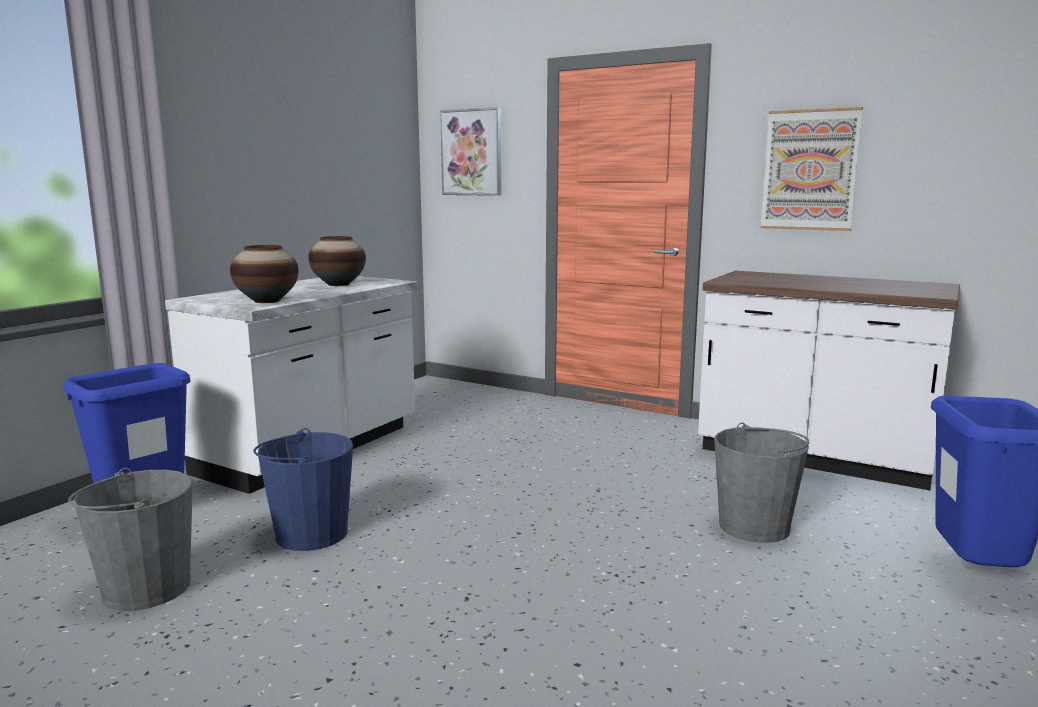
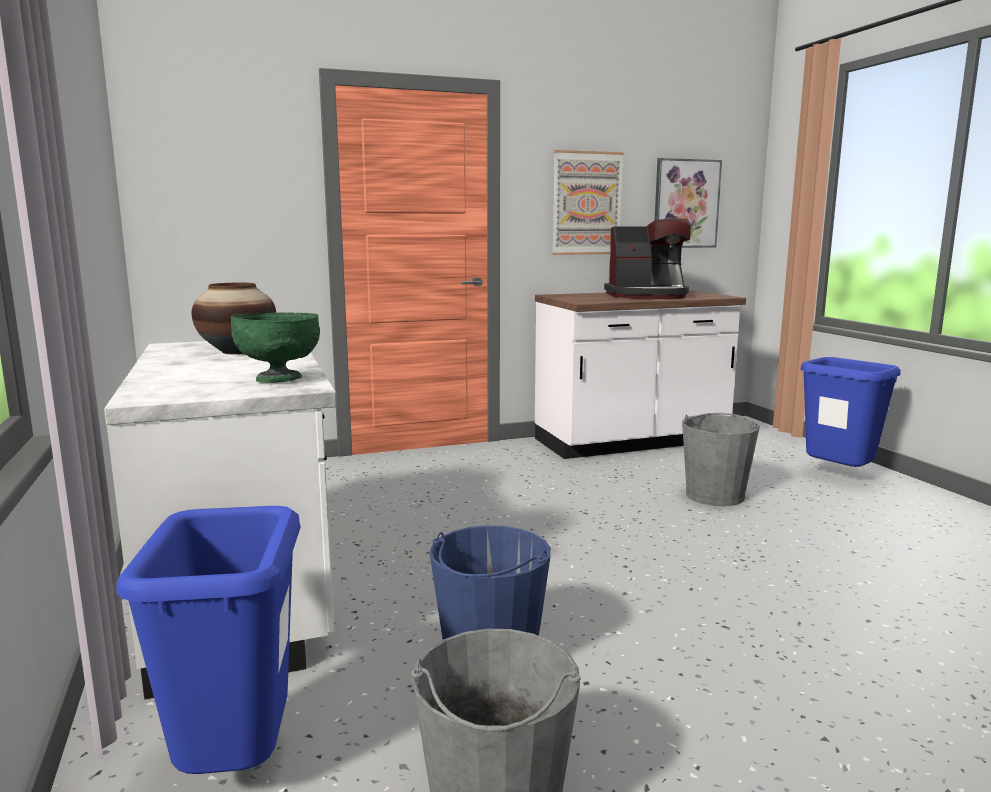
camera: 50 degrees left, 0 degrees up
vase [230,245,299,303] -> green bowl [230,313,320,383]
picture [440,107,501,196] -> picture moved to [655,158,722,248]
none -> coffee machine [604,219,691,299]

